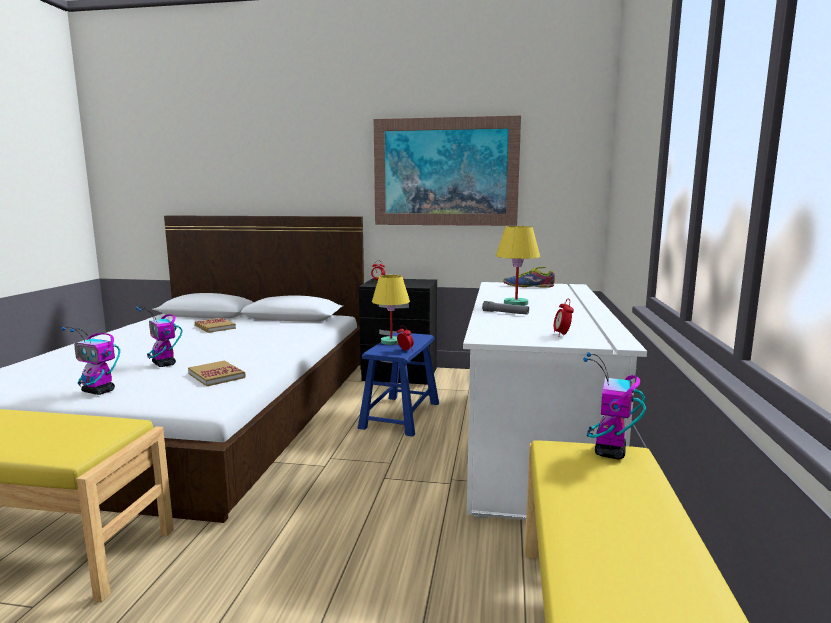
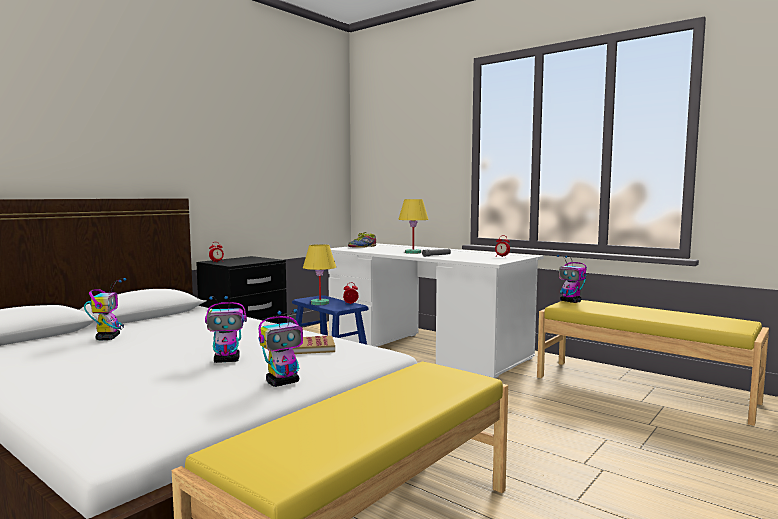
camera: 60 degrees left, 5 degrees down
book [195,318,236,333] -> toy robot [84,278,126,341]
picture [374,115,521,226] -> none

